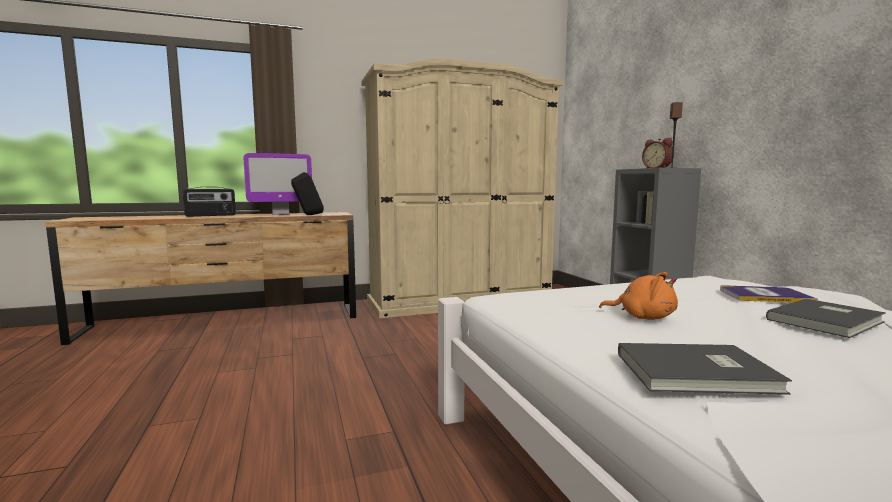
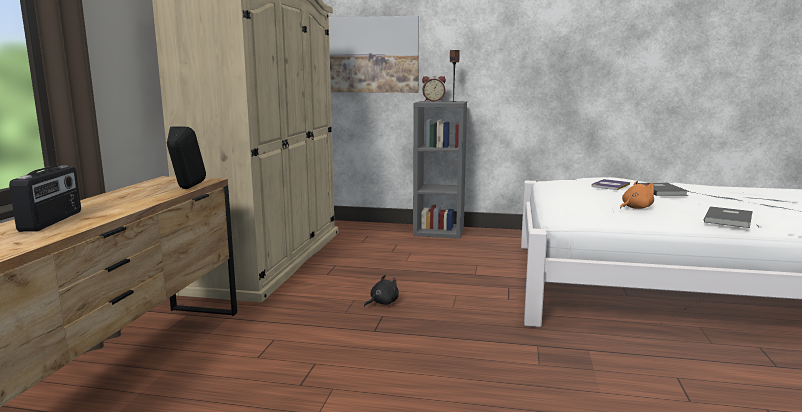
camera: 60 degrees left, 5 degrees up
monitor [244,153,312,215] -> none
none -> picture [329,16,419,93]
none -> black plush toy [364,275,399,307]

